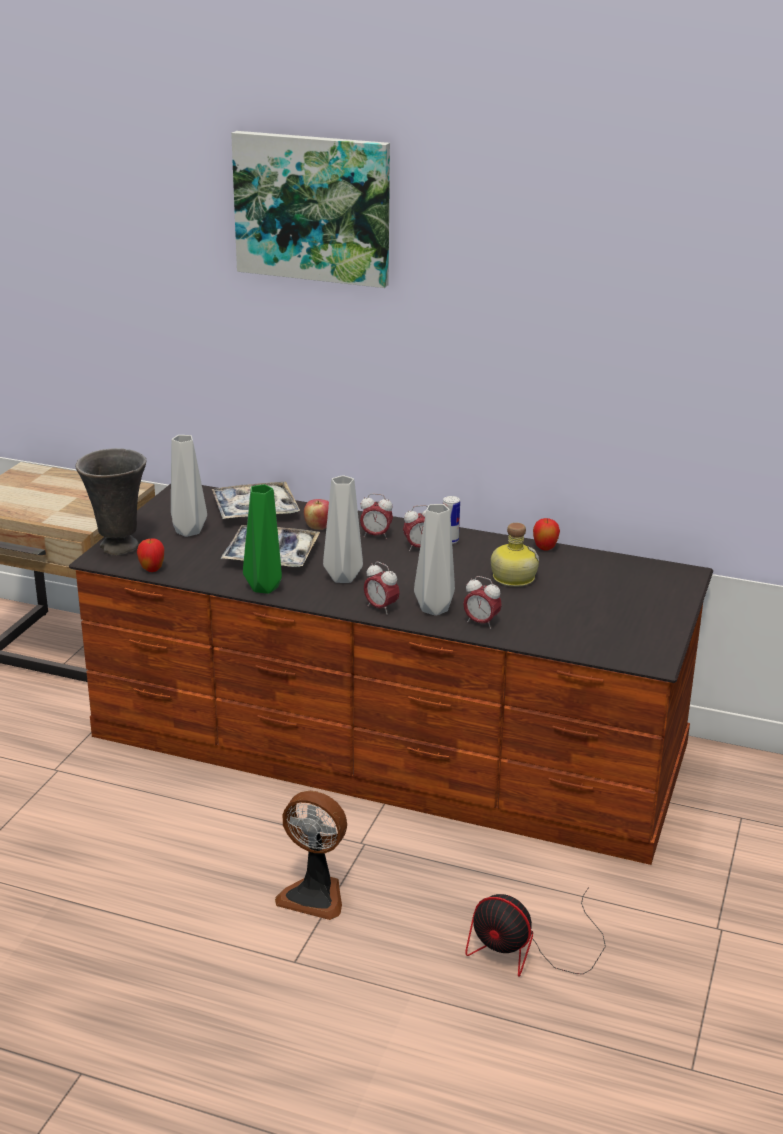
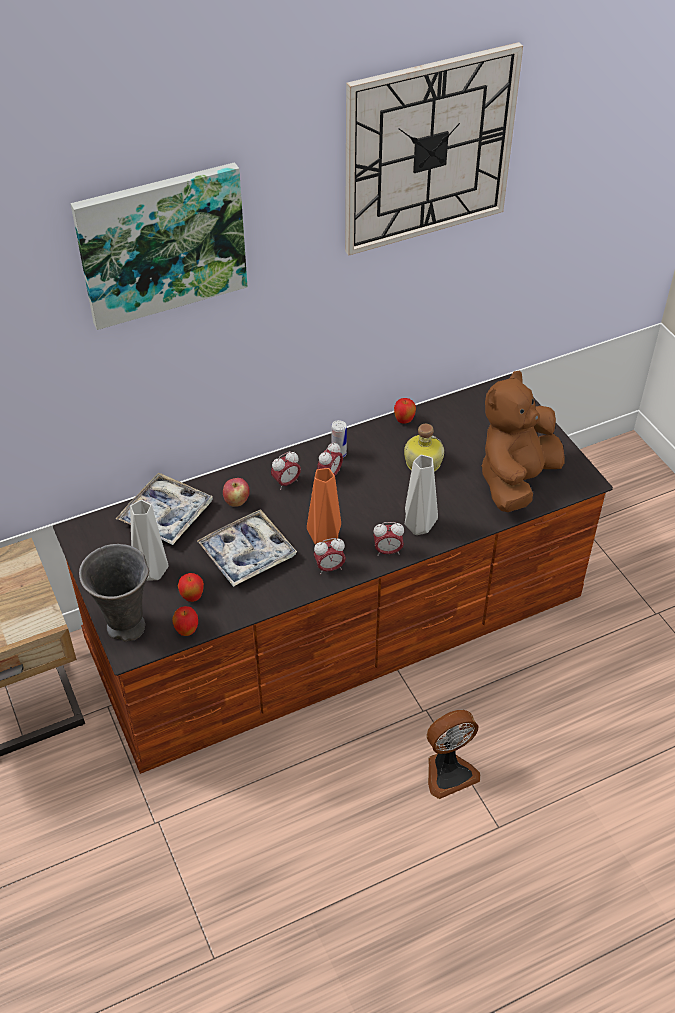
camera: 45 degrees left, 20 degrees up
green vase [243,484,282,594] -> none
grey vase [323,475,363,583] -> orange vase [307,468,341,545]
alarm clock [463,576,502,629] -> alarm clock moved to [314,538,346,574]
fan [465,887,606,977] -> none
none -> apple [178,573,204,602]
none -> wall clock [345,42,523,255]
none -> brown plush toy [481,371,565,512]

